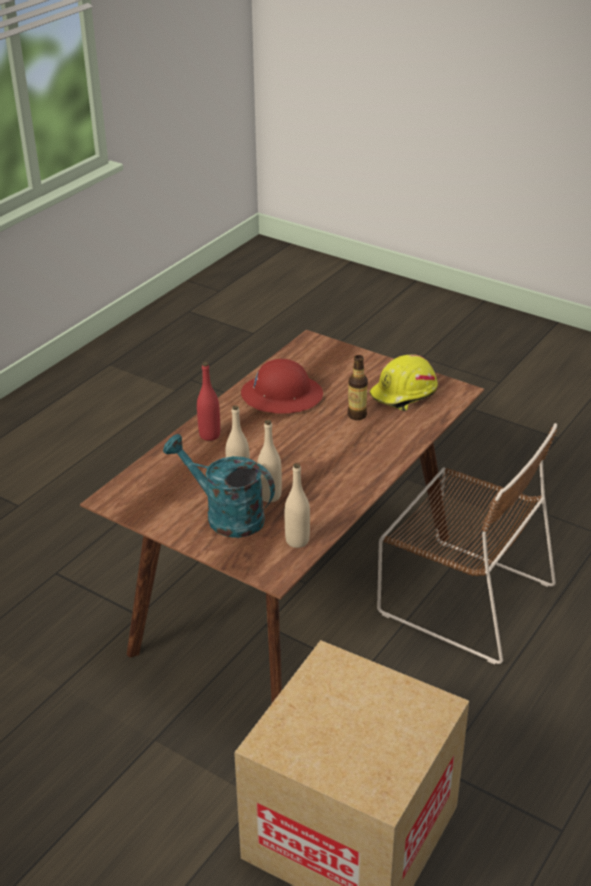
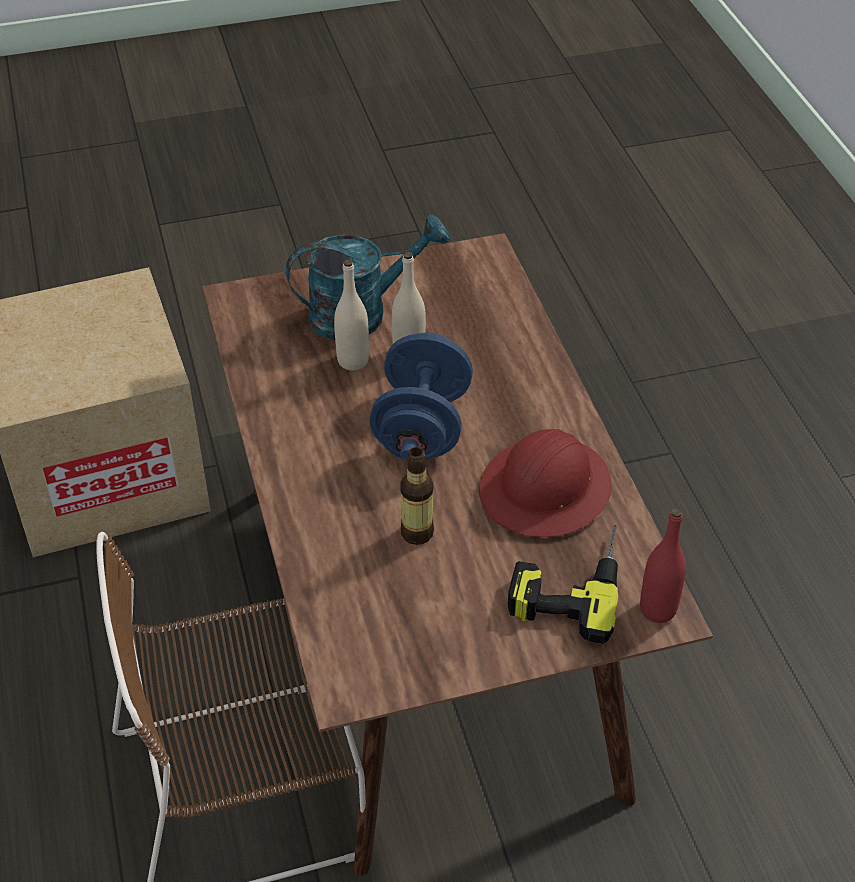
camera: 130 degrees right, 10 degrees up
red bottle [197,362,220,441] -> red bottle moved to [640,508,686,623]
beige bottle [284,463,310,548] -> none
yellow hard hat [369,354,438,411] -> none
none -> blue dumbbell [370,333,473,461]
none -> power drill [508,525,618,644]

